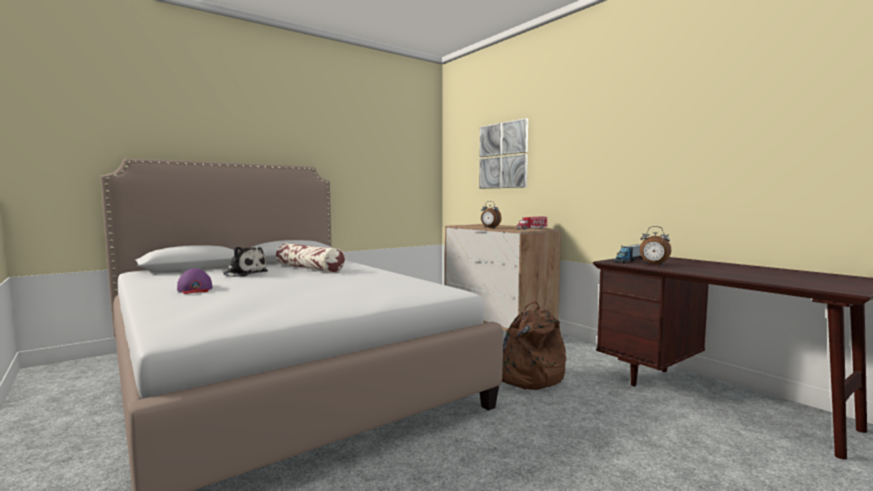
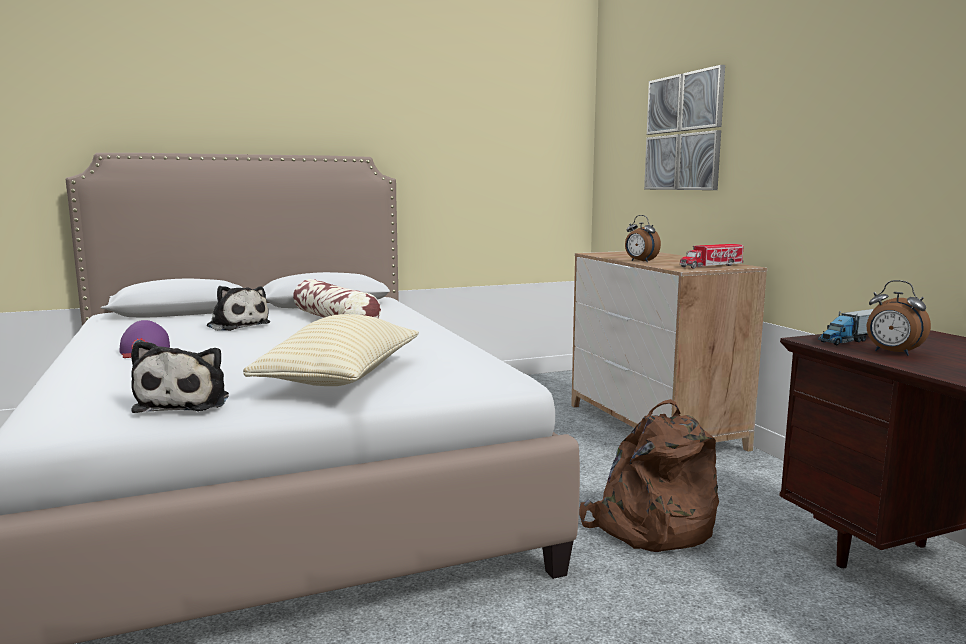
camera: 15 degrees right, 5 degrees up
none -> plush toy [131,340,229,413]
none -> beige pillow [243,314,419,386]

